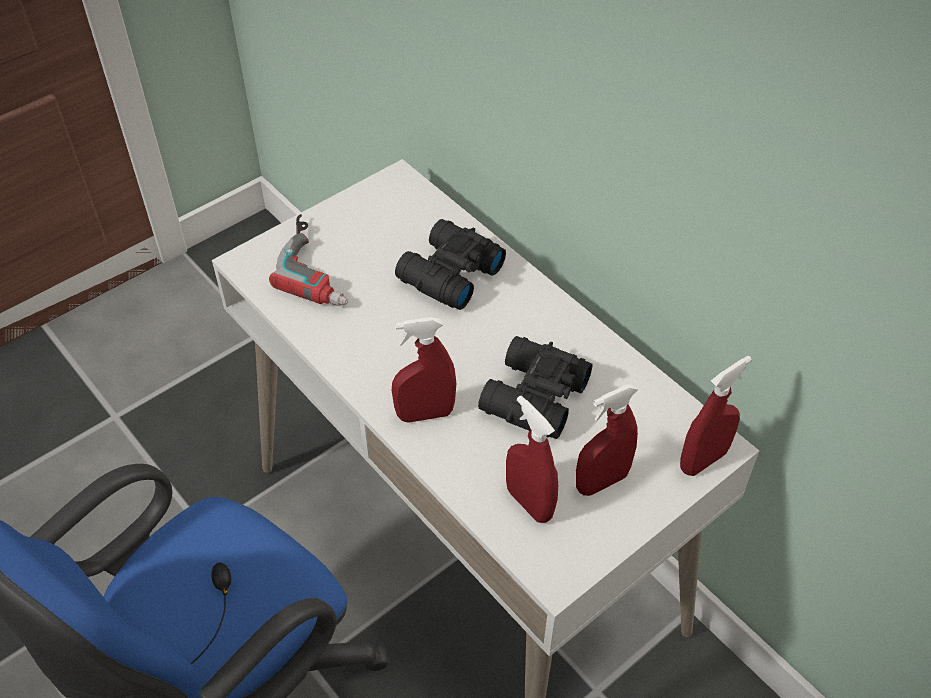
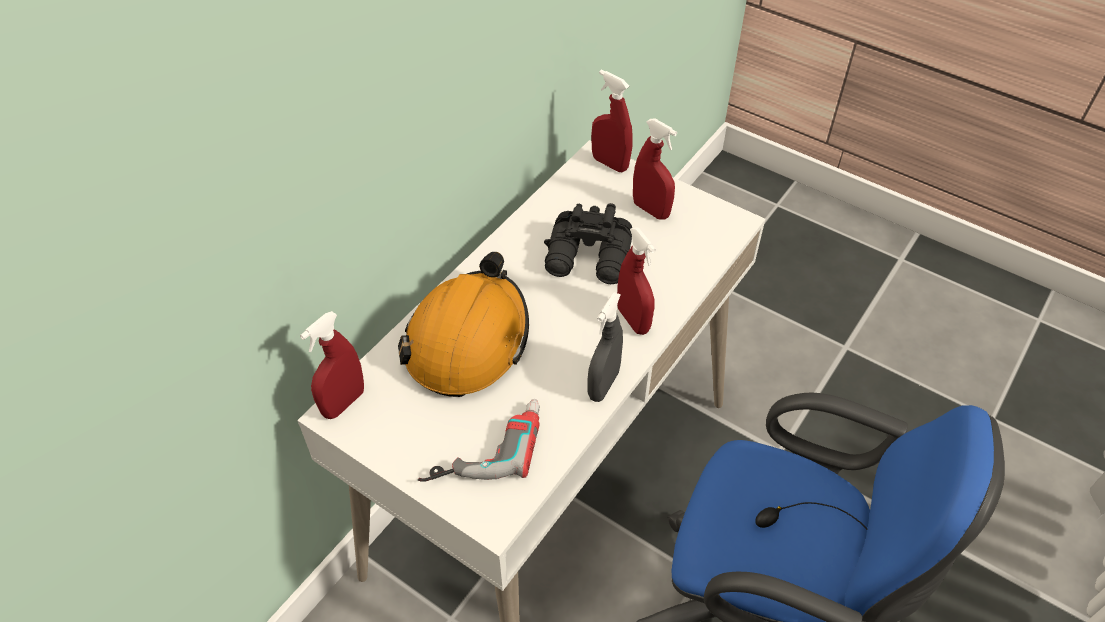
camera: 105 degrees left, 0 degrees up
black binoculars [395,219,506,310] -> orange hard hat [398,252,529,397]
red spray bottle [506,395,558,523] -> red spray bottle moved to [300,311,364,419]
none -> grey spray bottle [587,292,623,402]

